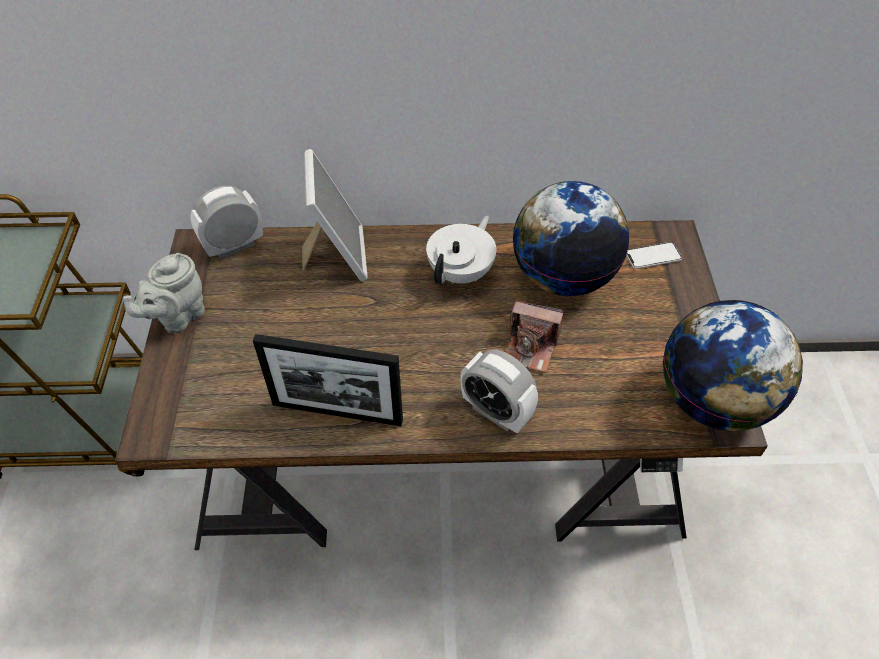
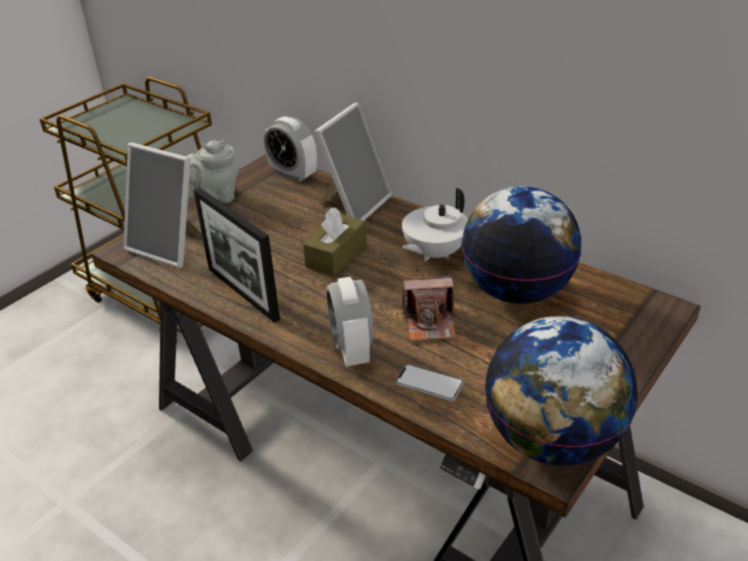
camera: 40 degrees right, 15 degrees down
alarm clock [190,186,263,259] -> alarm clock turned 150 degrees counterclockwise [264,116,317,182]
white teapot [426,216,496,286] -> white teapot turned 150 degrees clockwise [402,188,468,261]
camera [505,301,563,373] -> camera turned 60 degrees counterclockwise [402,275,456,341]
phone [626,242,682,269] -> phone moved to [395,364,464,401]
none -> picture frame [123,143,202,268]
none -> brown tissue box [303,207,367,276]

